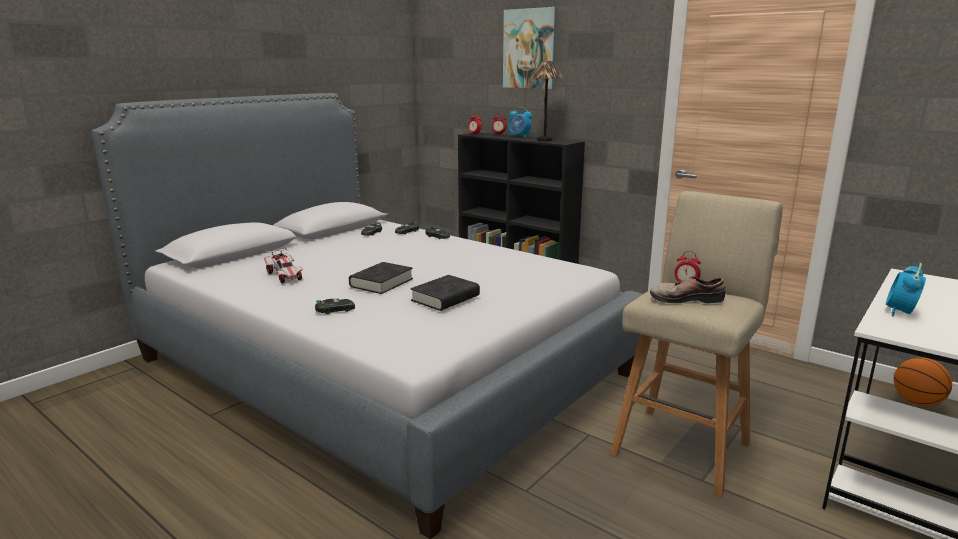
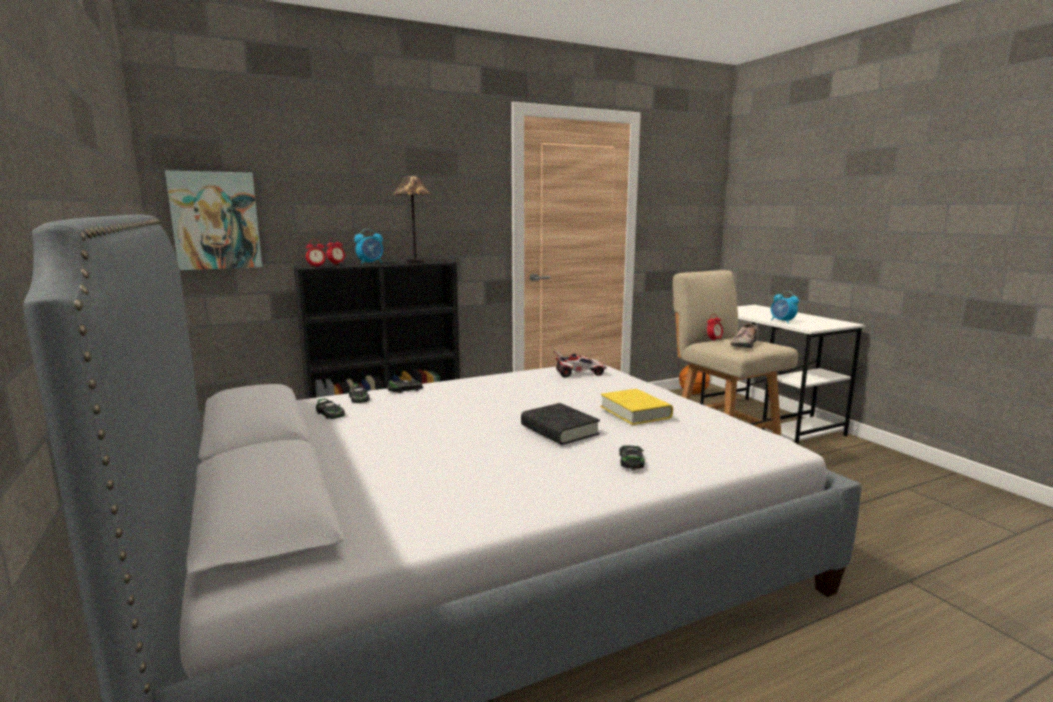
camera: 65 degrees left, 5 degrees down
toy car [264,246,303,283] -> toy car moved to [553,351,607,378]
black book [410,275,480,311] -> yellow book [600,389,673,425]
picture [503,7,558,89] -> picture moved to [165,171,262,270]

